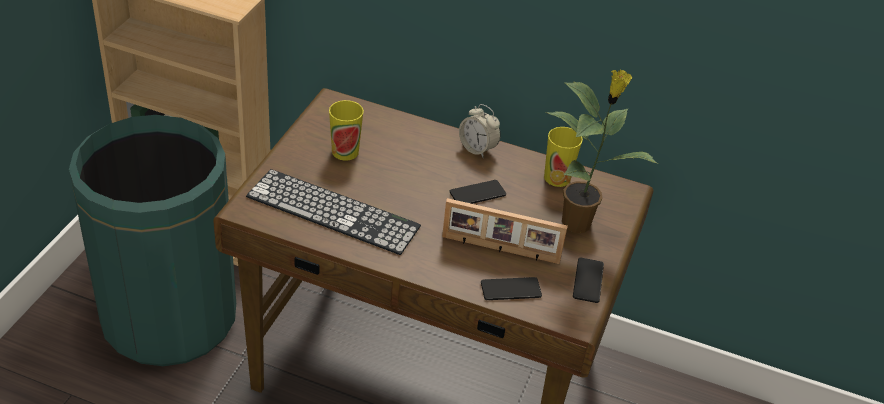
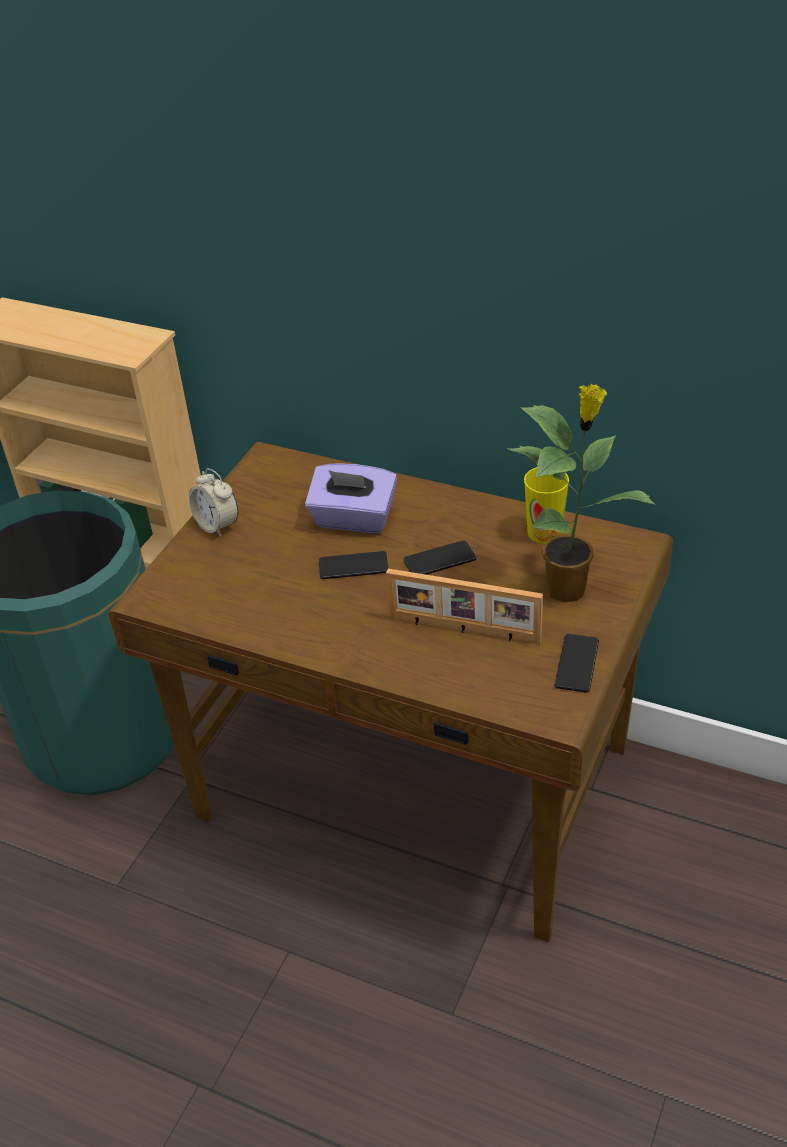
camera: 10 degrees right, 0 degrees up
keyboard [246,169,421,255] -> none
cup [329,100,364,161] -> none
alarm clock [459,104,501,158] -> alarm clock moved to [189,468,238,537]
phone [481,277,542,300] -> phone moved to [319,551,388,579]
none -> purple tissue box [305,464,397,533]

